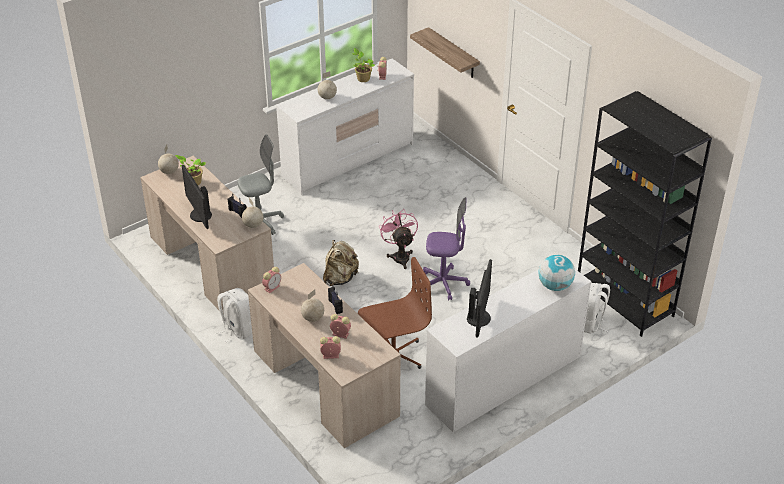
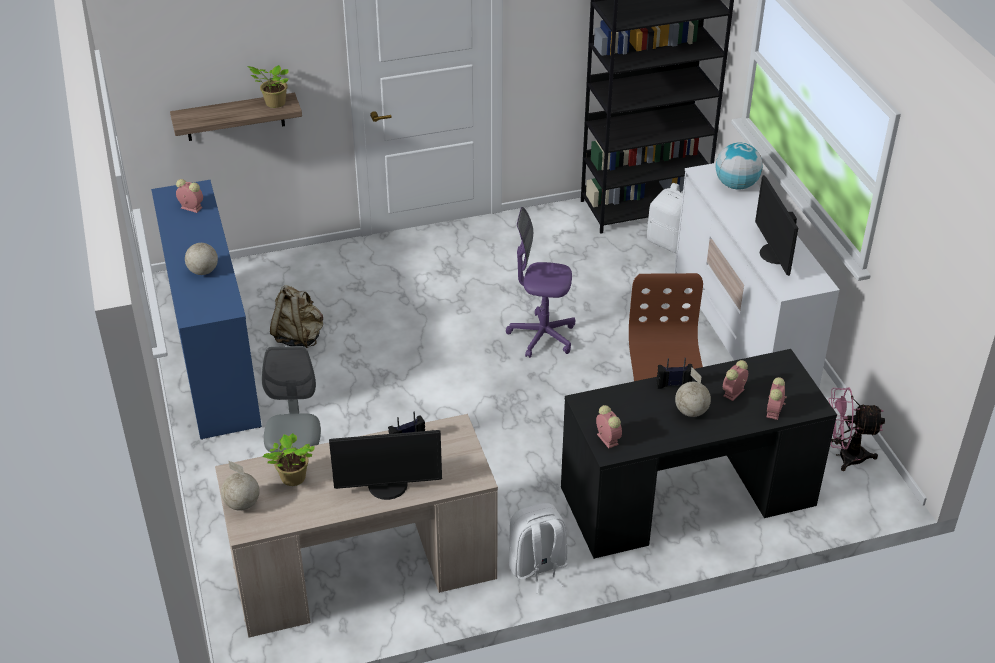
camera: 70 degrees left, 0 degrees up
globe [242,198,263,228] -> none
beige desk [248,263,401,448] -> black desk [561,349,837,559]
white dresser [276,59,414,194] -> blue dresser [151,180,262,440]
beige backpack [323,240,359,286] -> beige backpack moved to [270,285,323,348]
potted plant [352,48,375,82] -> potted plant moved to [247,65,289,108]
pink fan [379,209,418,269] -> pink fan moved to [828,387,885,471]
purple office chair [423,197,470,300] -> purple office chair turned 105 degrees counterclockwise [506,207,575,358]
monitor [467,259,492,338] -> monitor turned 135 degrees counterclockwise [755,175,798,276]

